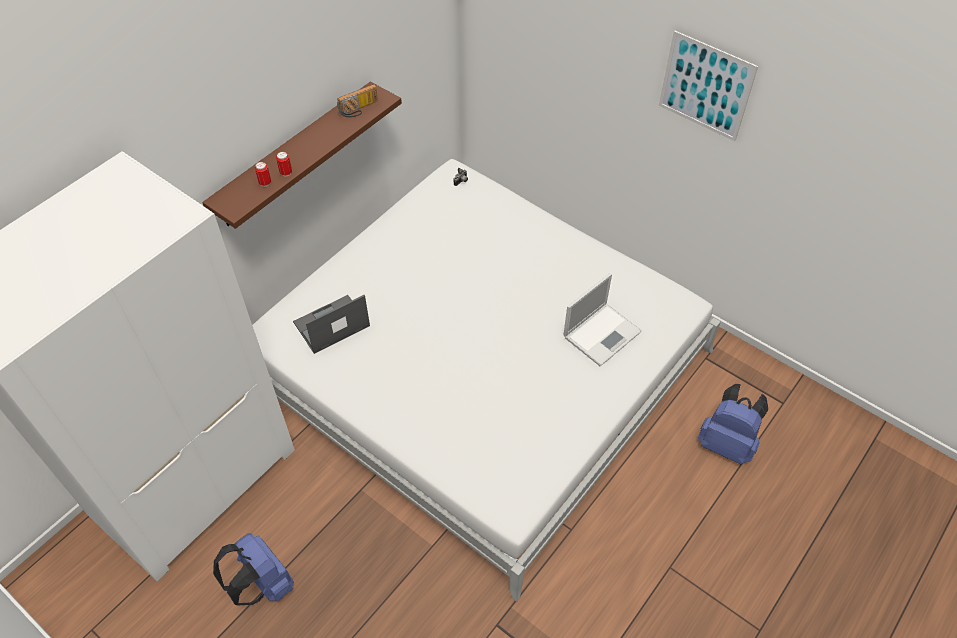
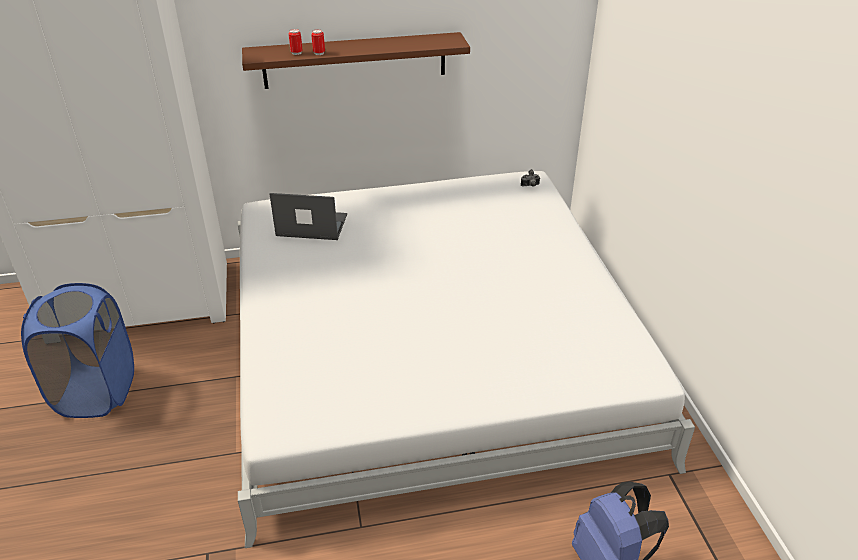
camera: 40 degrees right, 15 degrees down
blue backpack [213,533,294,605] -> blue laundry basket [21,283,134,418]
radio [337,84,378,118] -> none
laptop [563,273,642,366] -> none
picture [659,31,758,141] -> none

